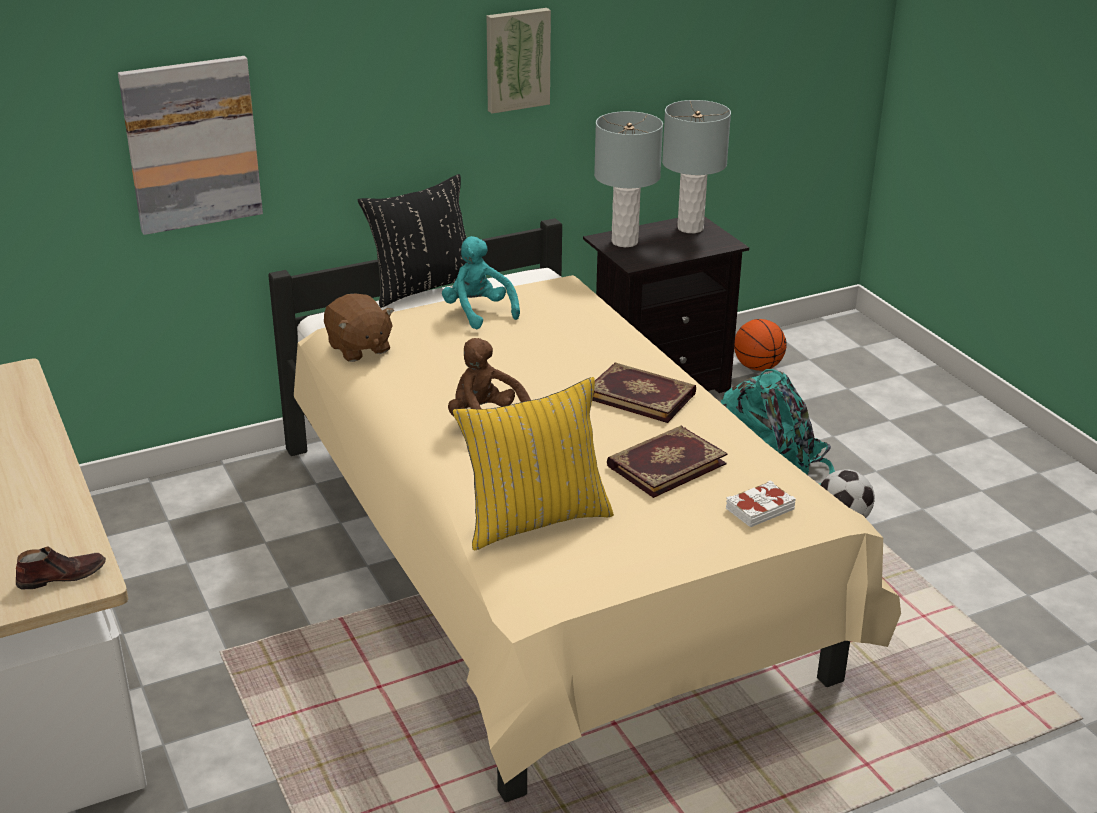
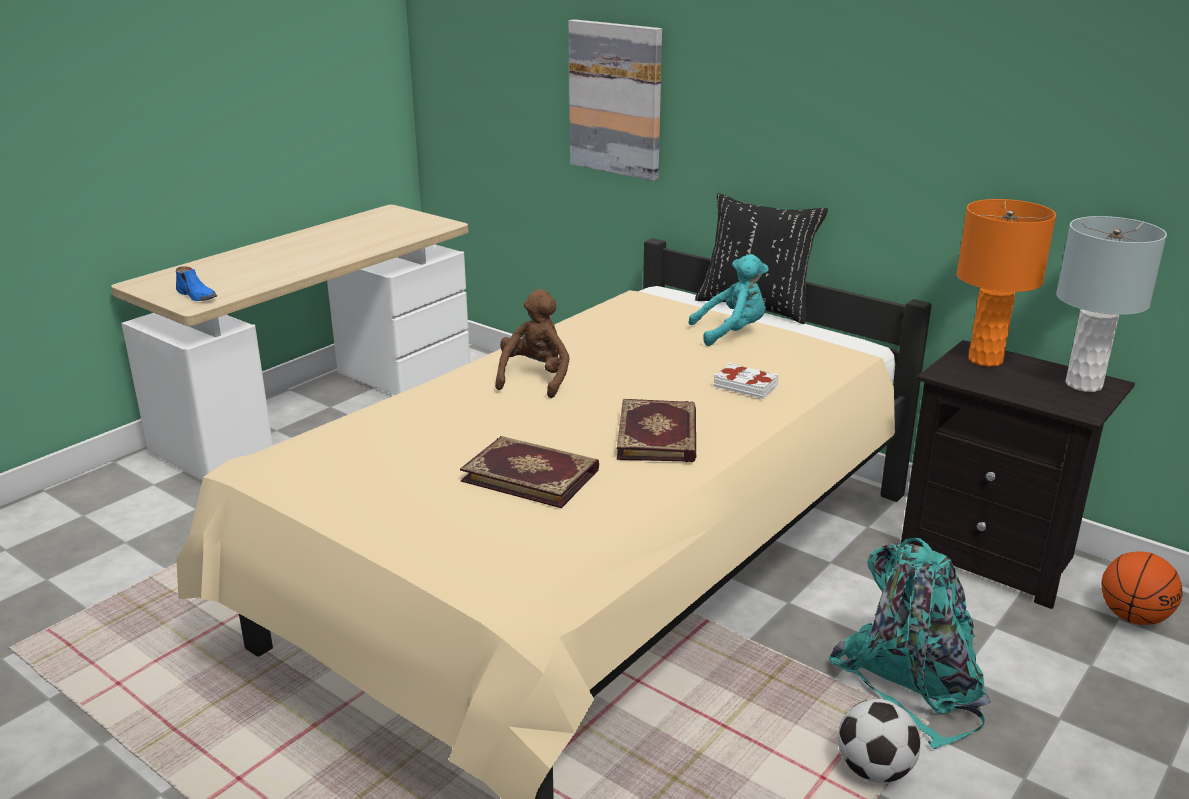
camera: 65 degrees right, 5 degrees down
brown shoe [16,546,106,590] -> blue shoe [176,266,217,301]
brown plush toy [324,293,394,362] -> none
turquoise plush toy [442,236,520,329] -> turquoise plush toy turned 45 degrees clockwise [688,254,769,346]
yellow pillow [453,377,614,550] -> none
picture [487,8,551,114] -> none
grey table lamp [594,111,663,247] -> orange table lamp [957,199,1056,367]
white book [726,480,796,527] -> white book moved to [714,362,779,399]

